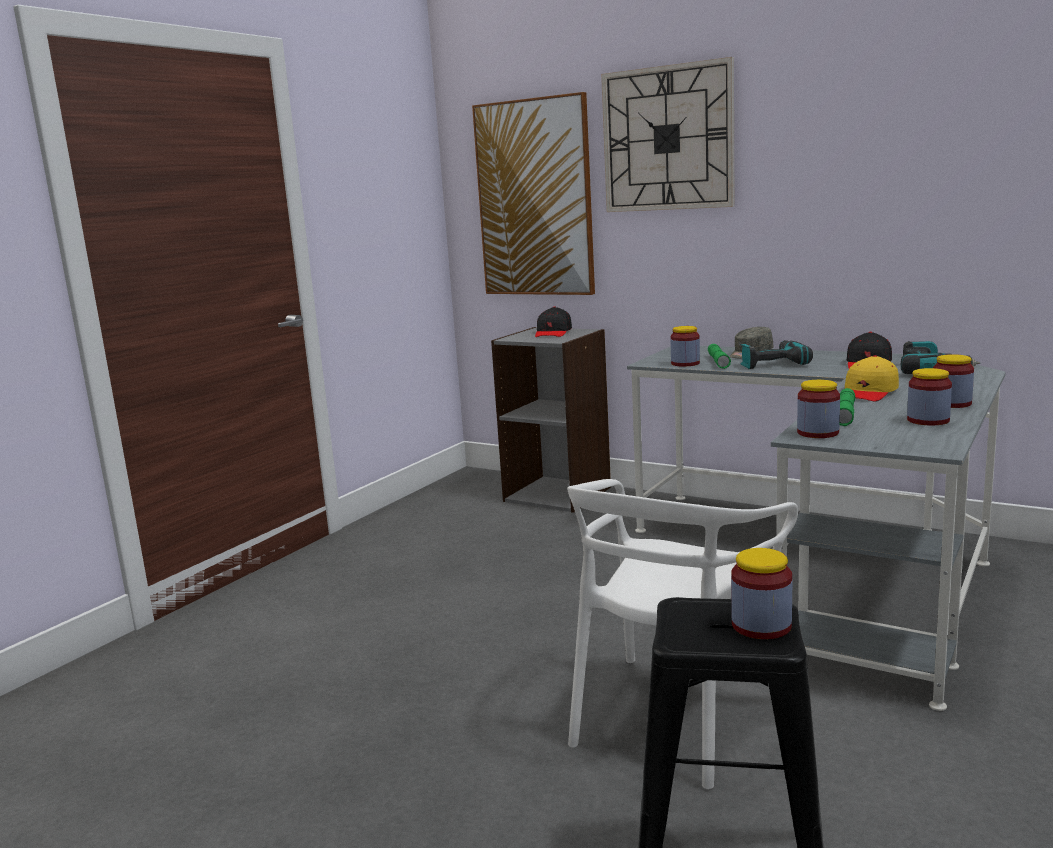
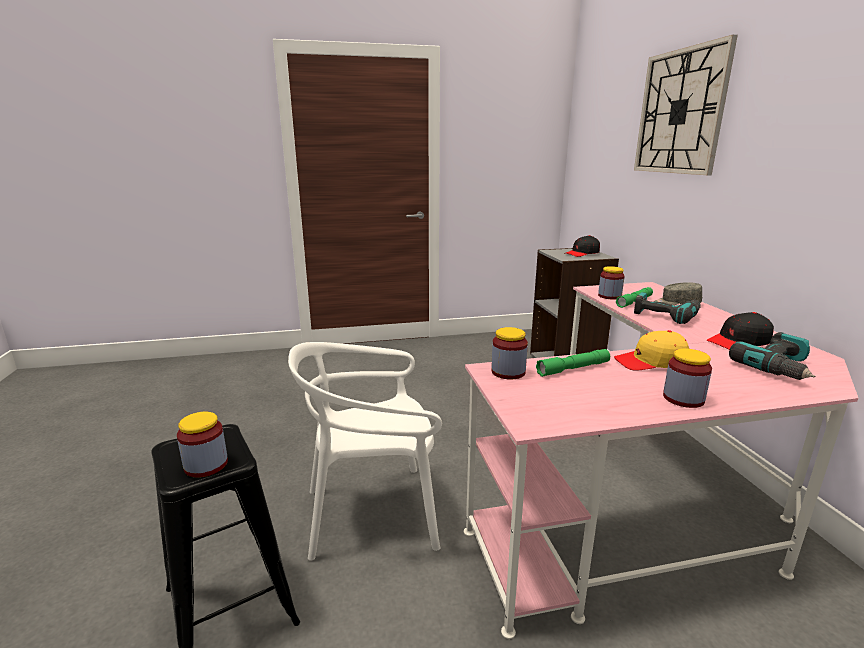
camera: 45 degrees right, 5 degrees up
picture [472,92,595,295] -> none
grey desk [627,346,1006,711] -> pink desk [464,282,858,639]
jar [907,368,952,426] -> none

